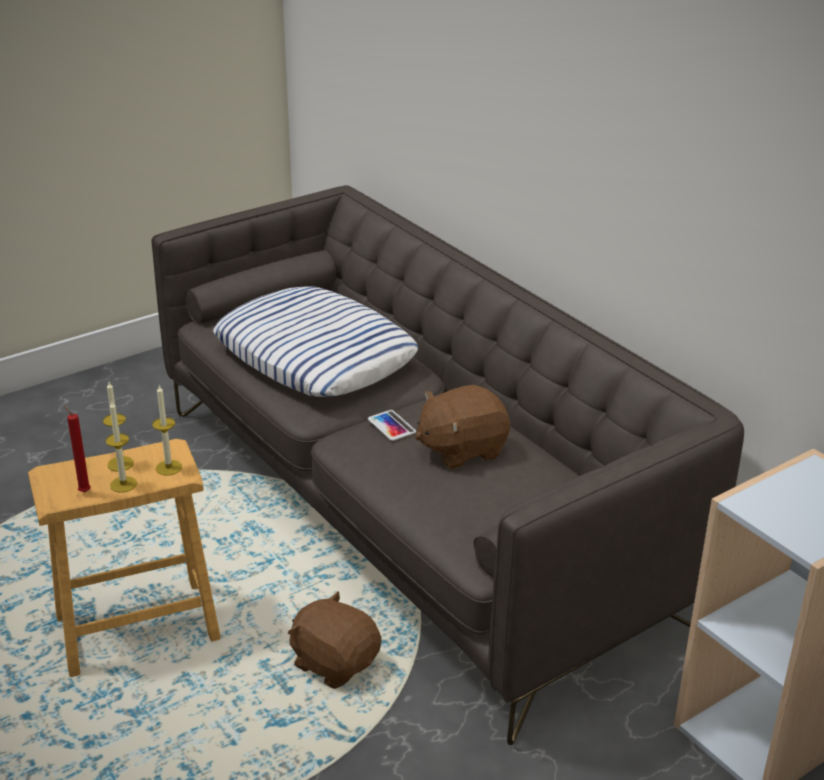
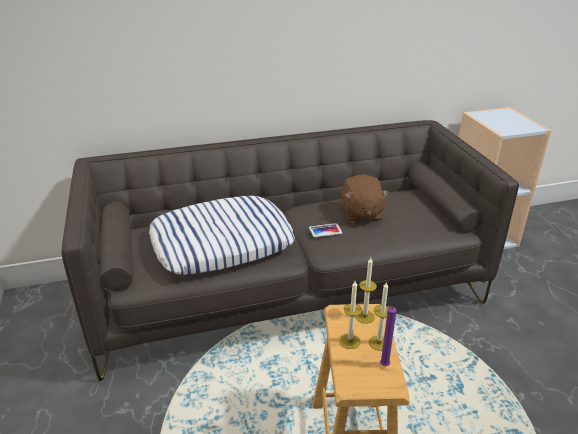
camera: 70 degrees left, 0 degrees up
red candle [63,404,91,492] -> purple candle [380,306,397,366]
brown plush toy [288,591,381,689] -> none

